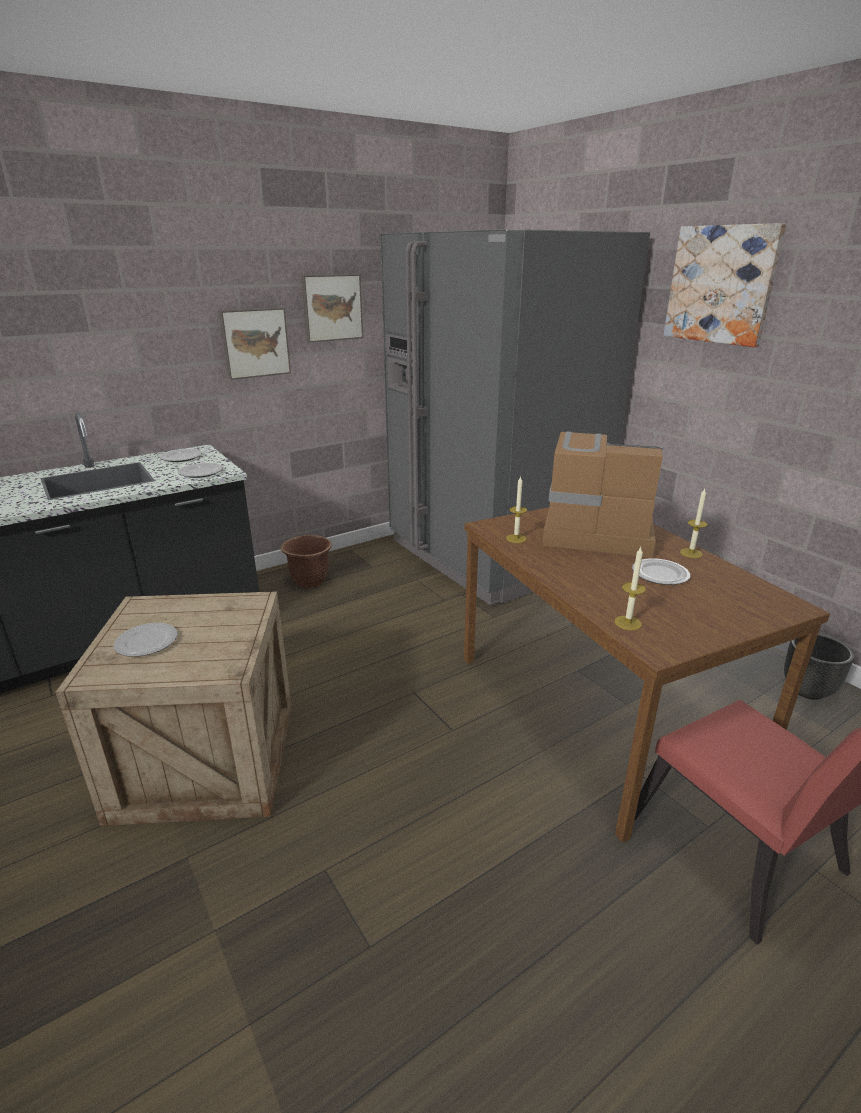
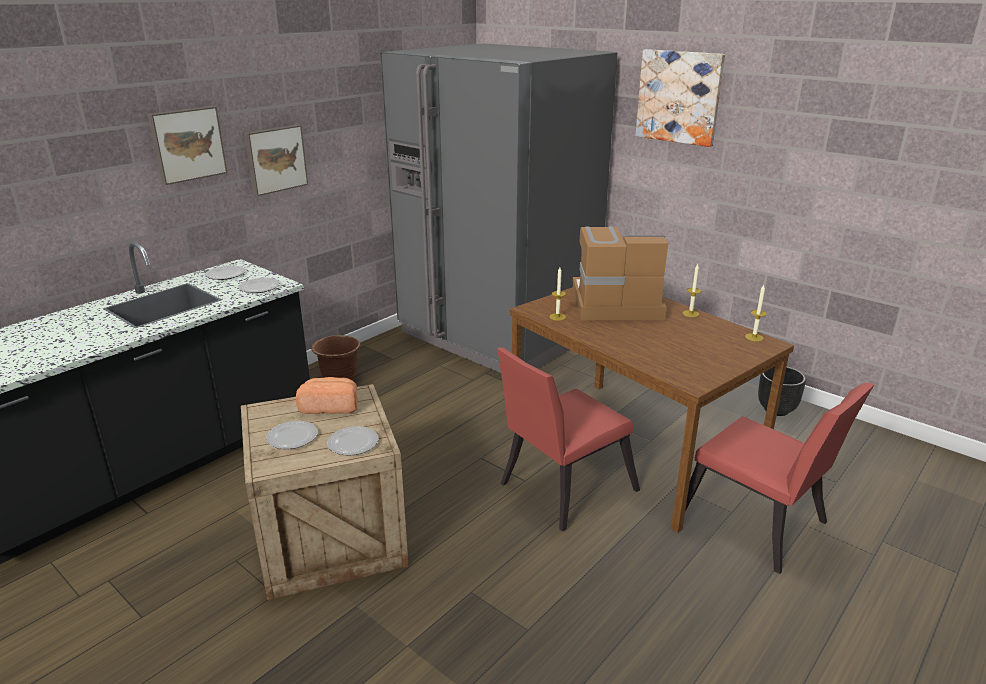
camera: 15 degrees left, 0 degrees up
picture [301,274,363,342] -> picture moved to [148,106,227,185]
candle [615,547,646,630] -> candle moved to [745,285,767,342]
plate [632,558,690,585] -> plate moved to [327,426,379,455]
none -> bread [296,377,358,414]
none -> red chair [497,347,640,532]

